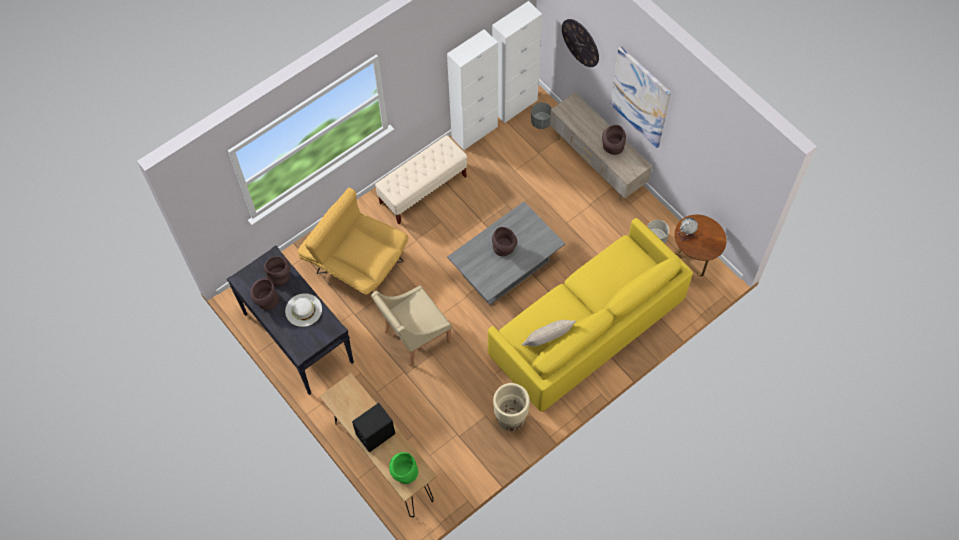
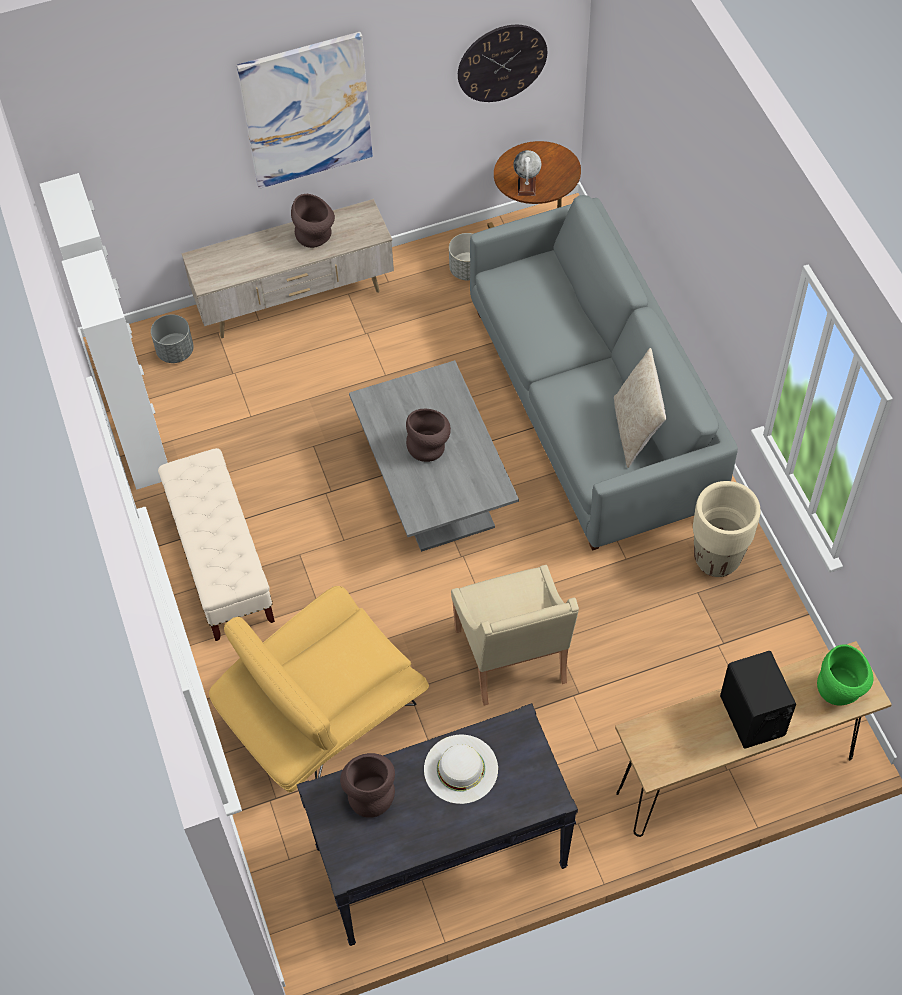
camera: 70 degrees left, 5 degrees down
brown vase [250,279,279,310] -> none
yellow sofa [488,218,693,412] -> grey sofa [470,195,738,551]
wall clock [562,19,599,67] -> wall clock moved to [458,25,547,102]

